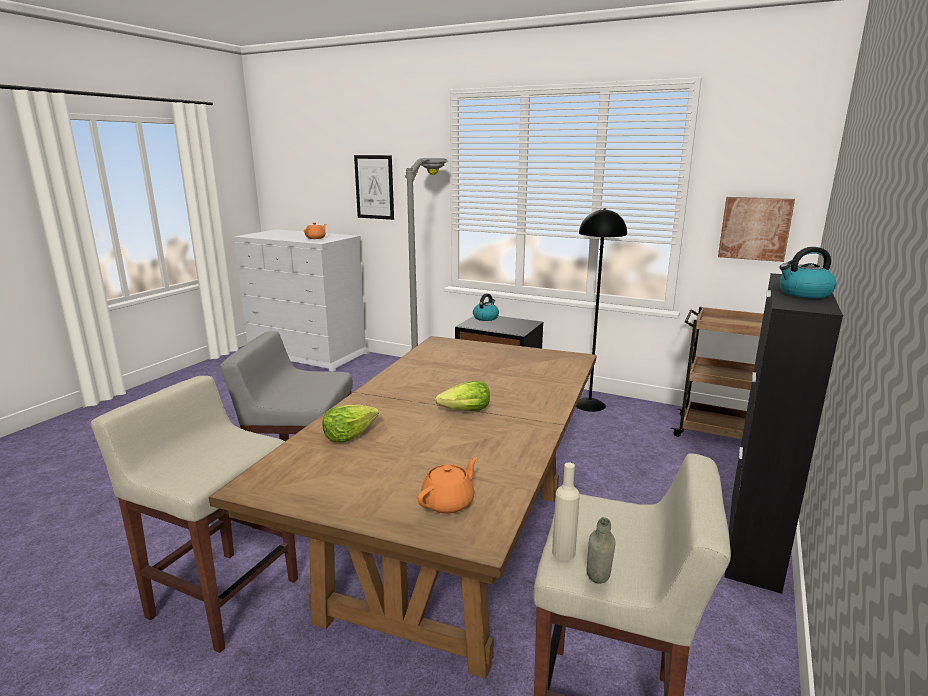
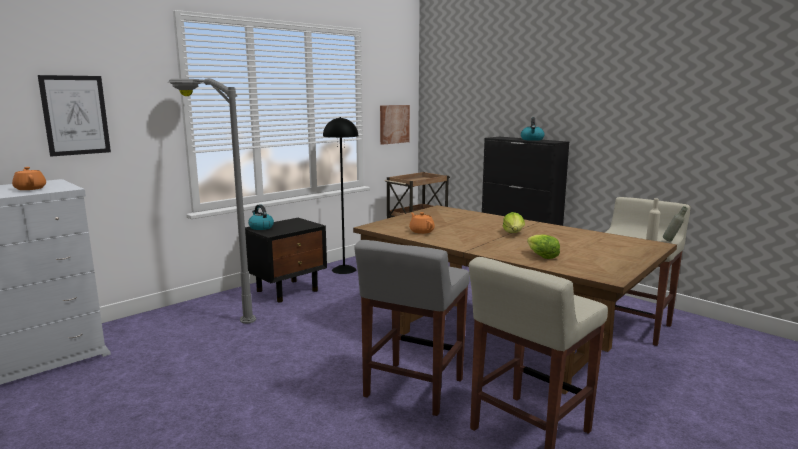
camera: 70 degrees left, 5 degrees down
orange teapot [417,457,478,514] -> orange teapot moved to [409,212,435,234]

